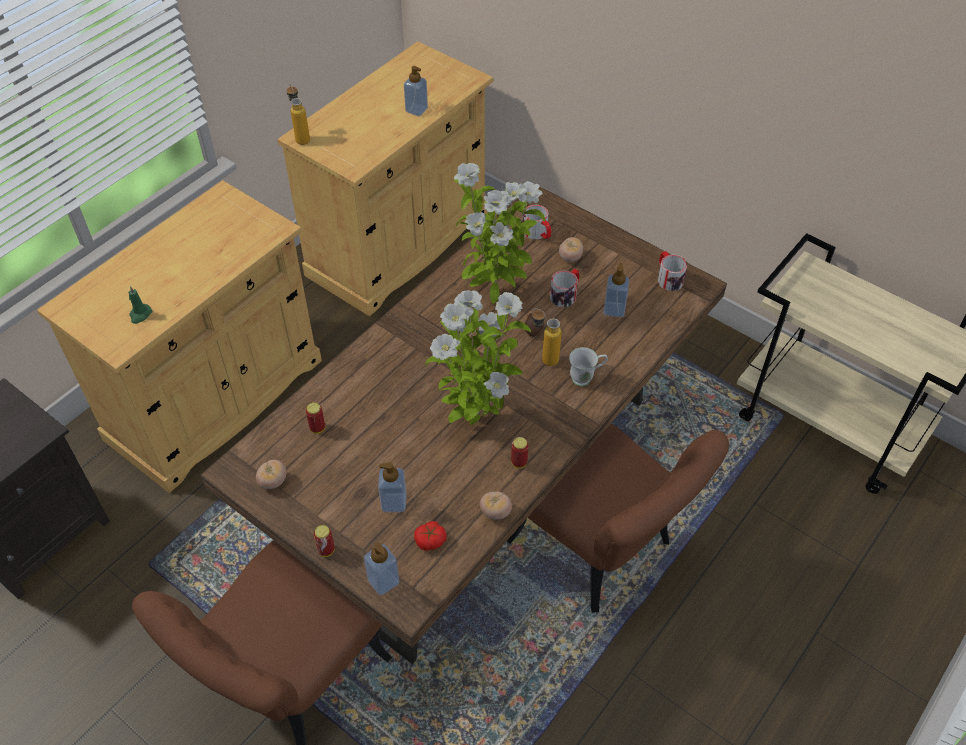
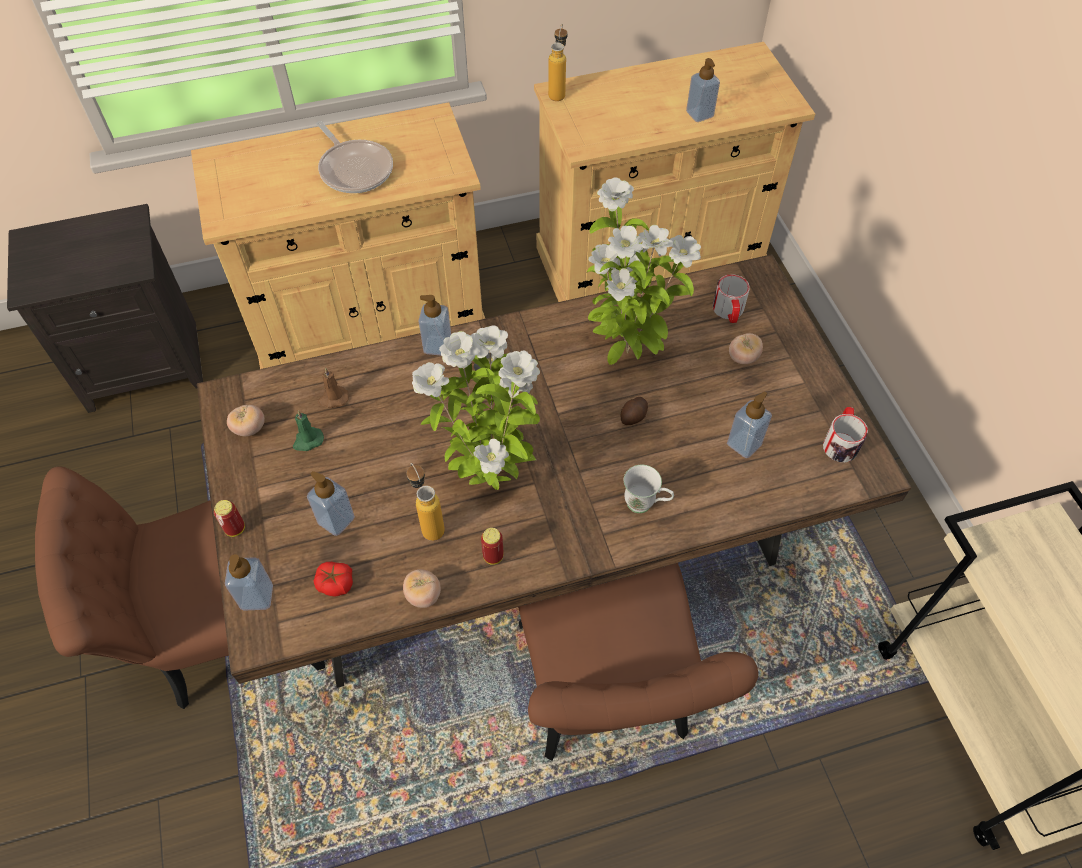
camera: 35 degrees right, 5 degrees up
green candle [128,286,152,324] -> green candle moved to [293,410,324,451]
can [306,403,325,434] -> brown candle [318,368,349,408]
bottle [532,309,562,366] -> bottle moved to [406,463,445,541]
mug [550,269,579,307] -> none
none -> frying pan [316,121,393,193]
none -> soap dispenser [418,295,451,356]

